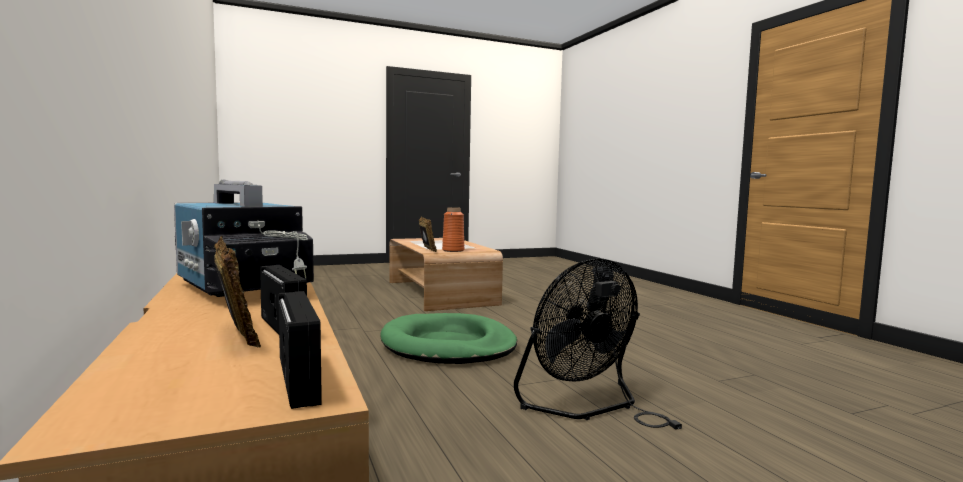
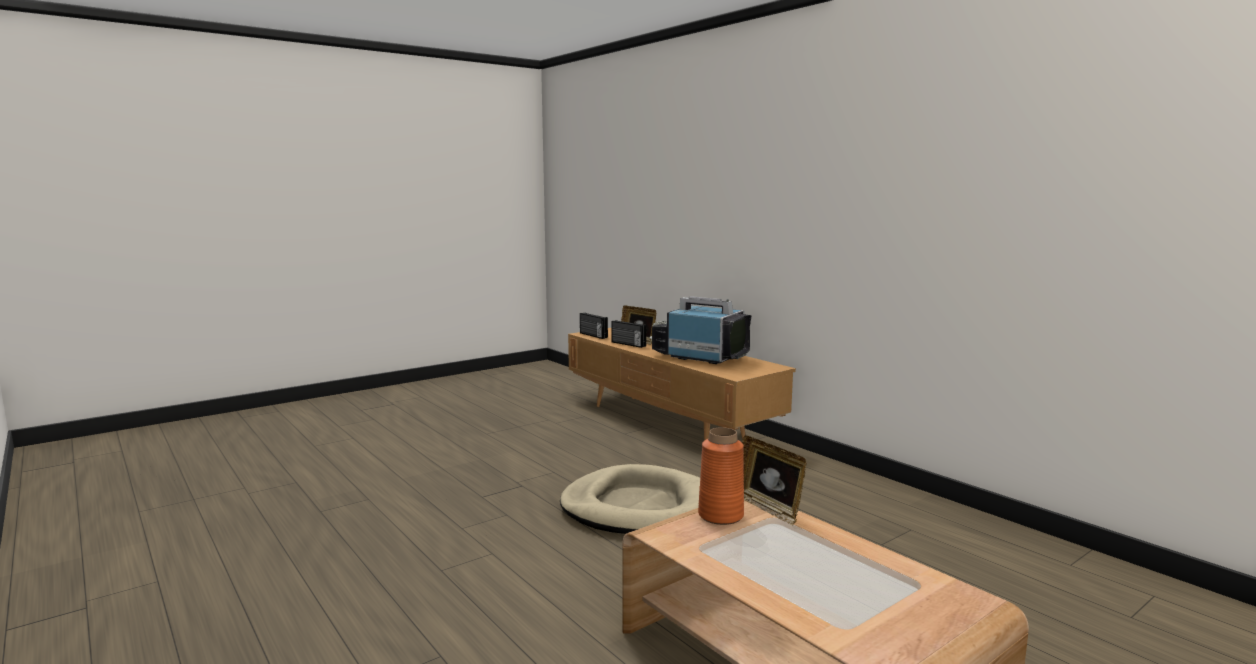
camera: 165 degrees right, 5 degrees up
green dog bed [380,313,517,364] -> beige dog bed [560,464,700,534]
black fan [514,259,682,430] -> none

